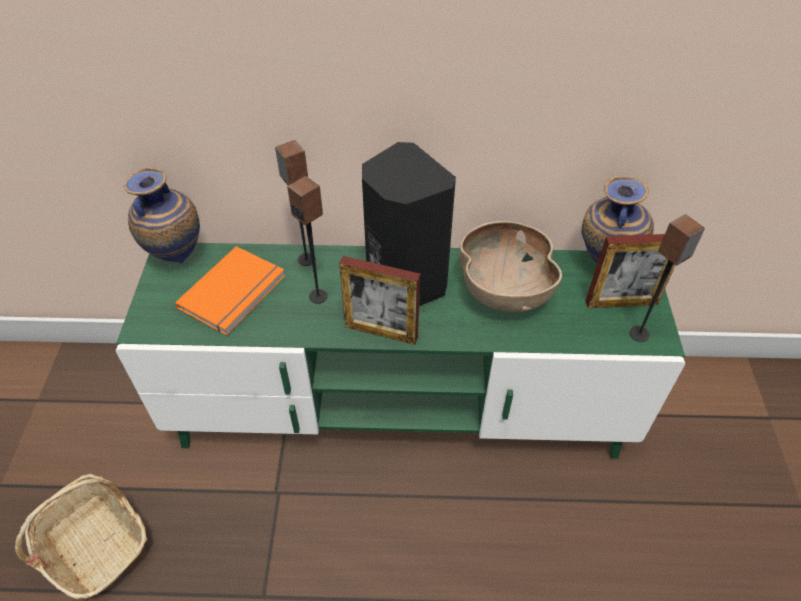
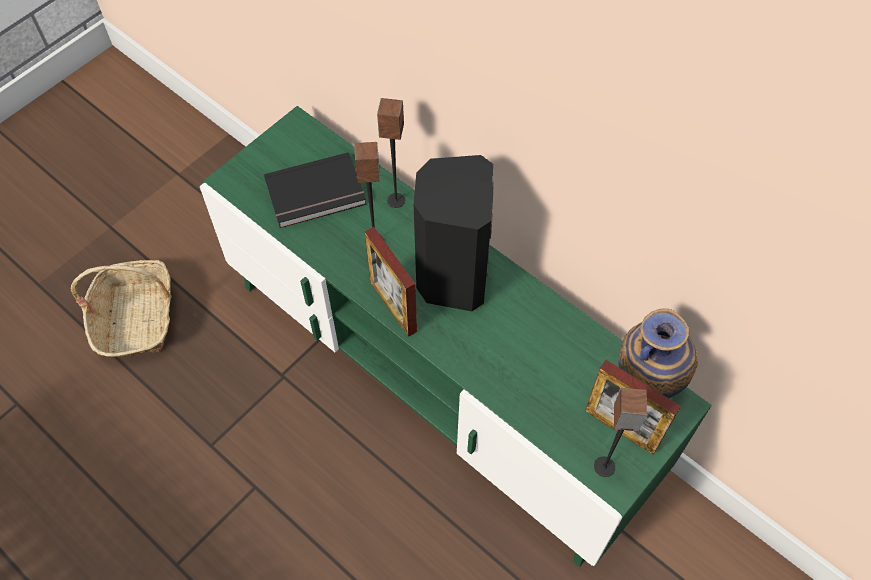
camera: 40 degrees right, 10 degrees up
vase [124,167,200,264] -> none
orange book [175,246,285,336] -> black book [264,152,367,228]
brown bowl [459,221,562,312] -> none

